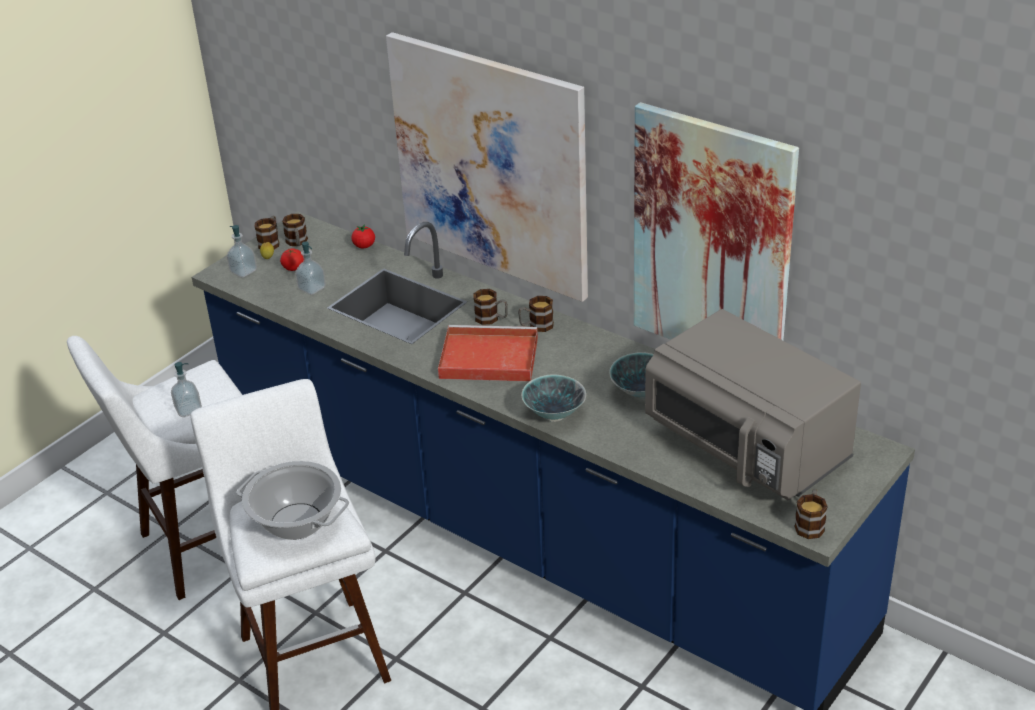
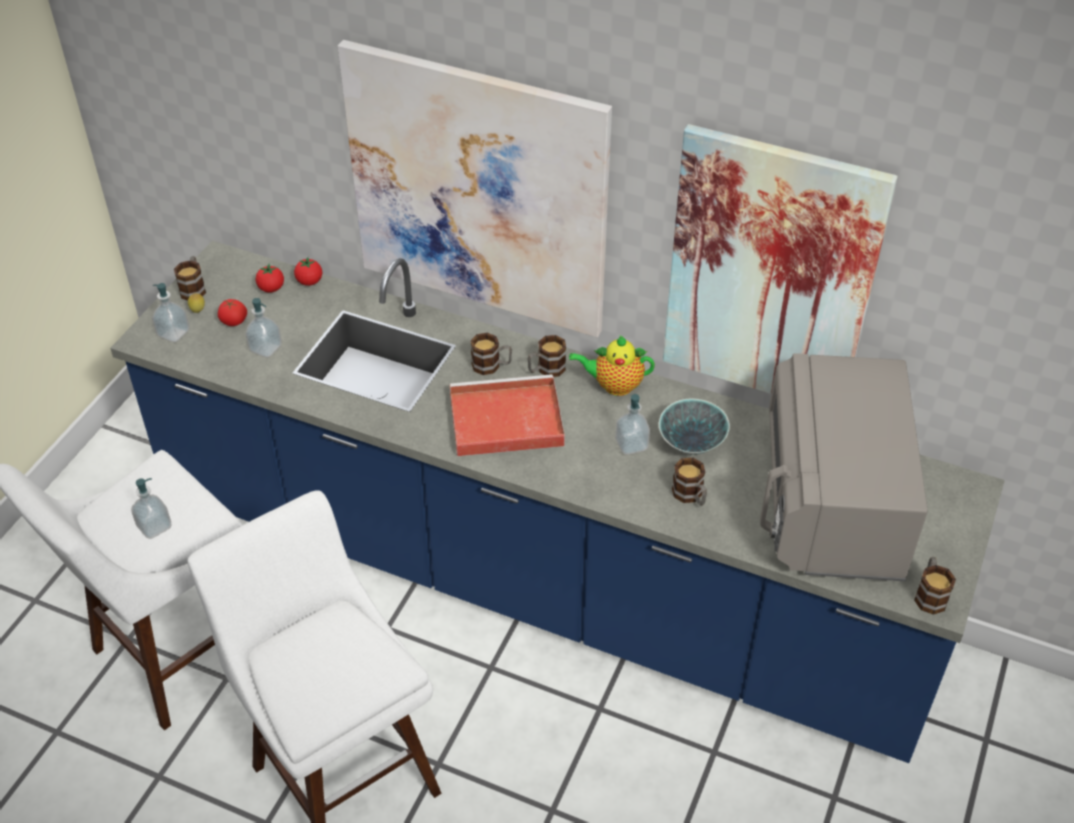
camera: 15 degrees left, 10 degrees up
cooking pot [236,461,349,540] -> none
mug [282,214,308,246] -> mug moved to [672,458,707,506]
bowl [521,375,586,422] -> none
grey microwave [645,309,861,500] -> grey microwave turned 60 degrees clockwise [760,353,928,581]
none -> tomato [256,264,284,293]
none -> teapot [569,336,655,396]
none -> soap dispenser [615,394,650,455]

